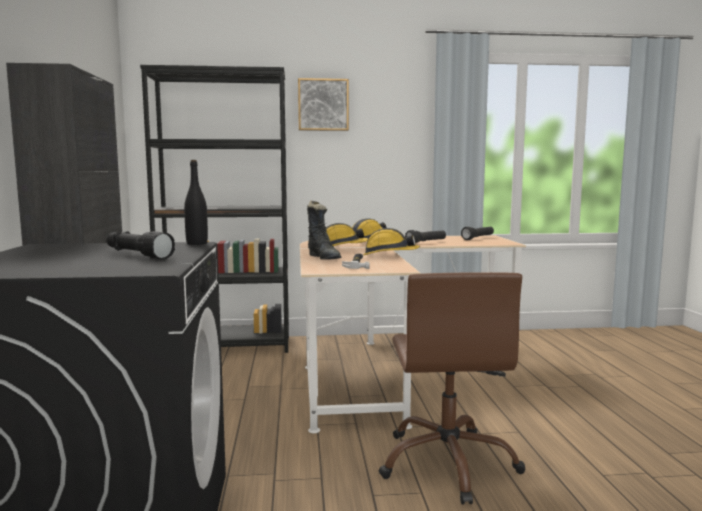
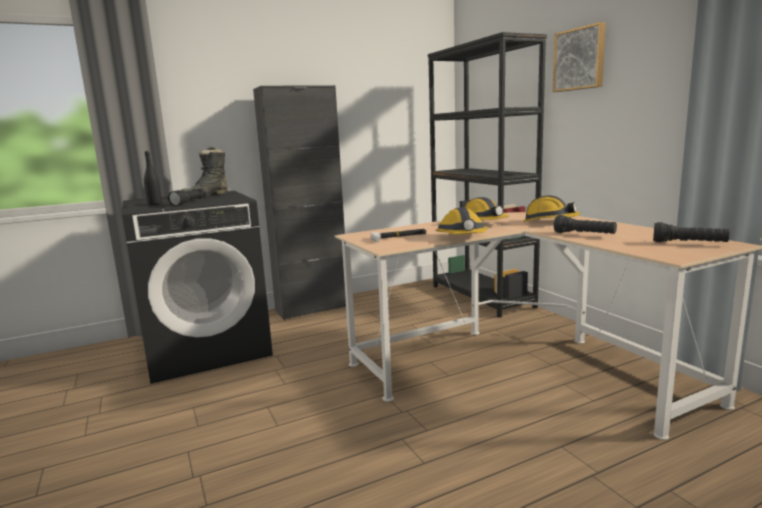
camera: 70 degrees right, 5 degrees up
black bottle [184,160,208,245] -> black bottle moved to [144,151,162,206]
black boot [307,201,341,260] -> black boot moved to [181,147,228,196]
brown office chair [379,272,525,505] -> none

